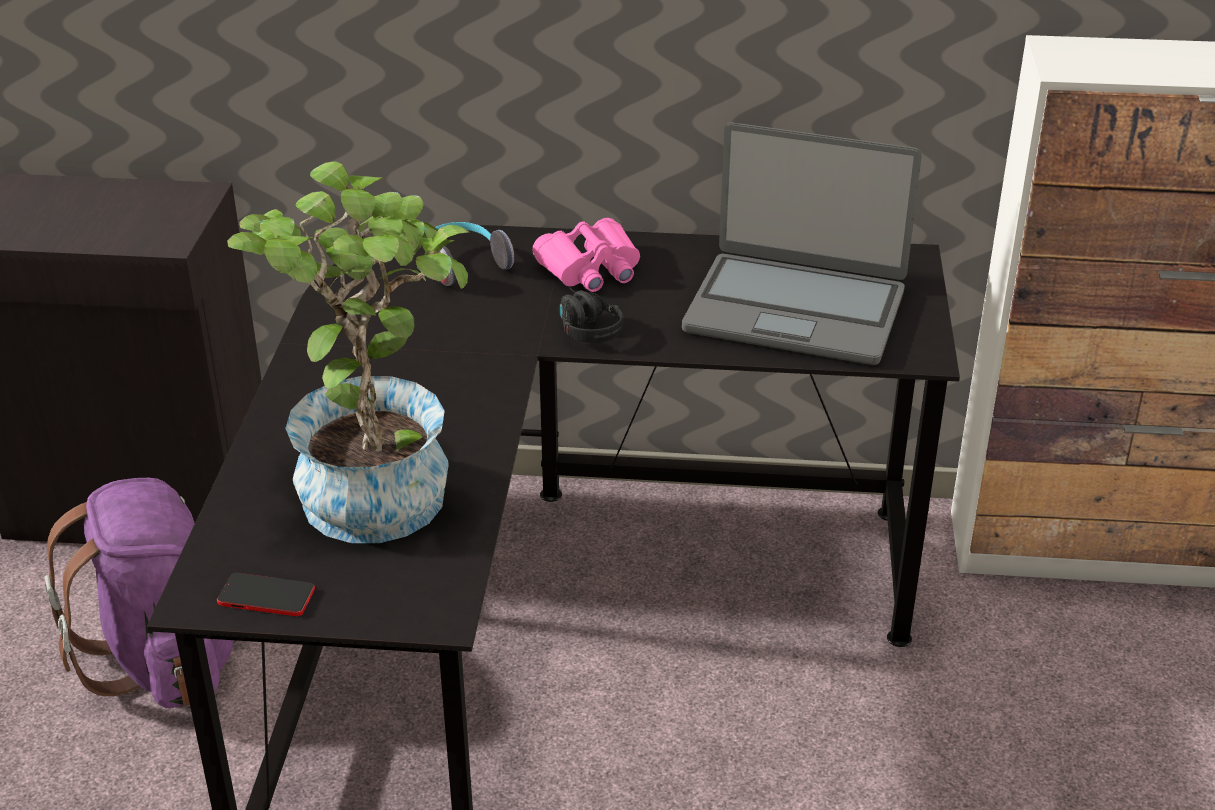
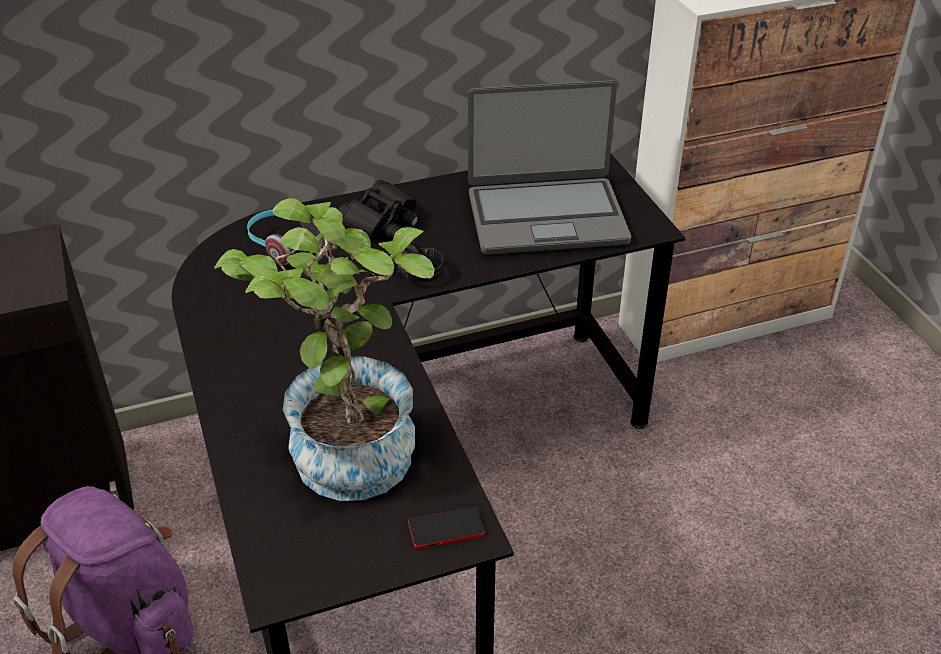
camera: 25 degrees left, 5 degrees up
phone [217,573,315,616] -> phone moved to [408,507,485,549]
pink binoculars [532,218,640,292] -> black binoculars [338,180,420,241]

